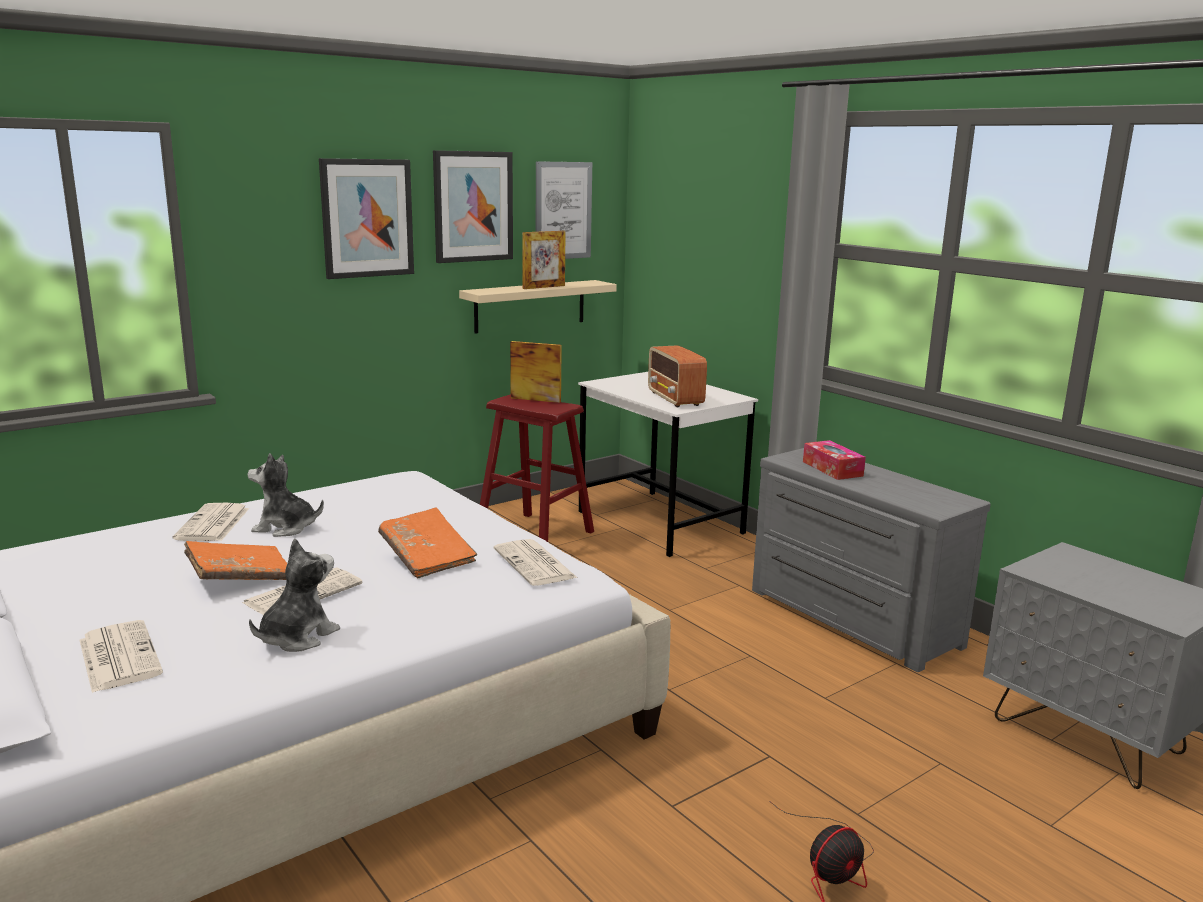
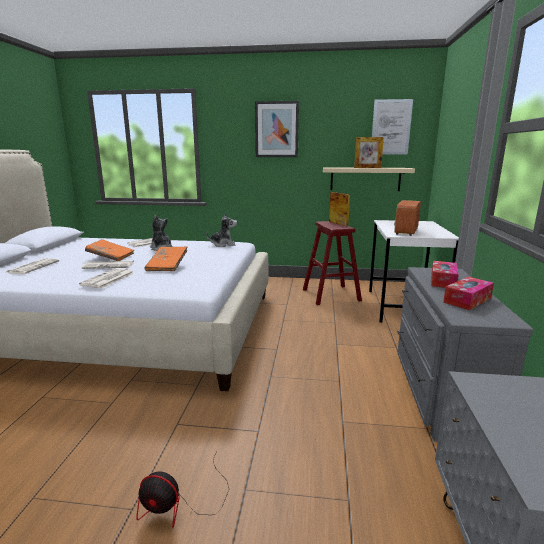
camera: 45 degrees right, 0 degrees up
plush toy [249,538,340,652] -> plush toy moved to [206,212,237,247]
picture [433,150,513,263] -> none
newspaper [494,539,578,586] -> newspaper moved to [79,268,134,288]
none -> tissue box [443,277,494,310]

